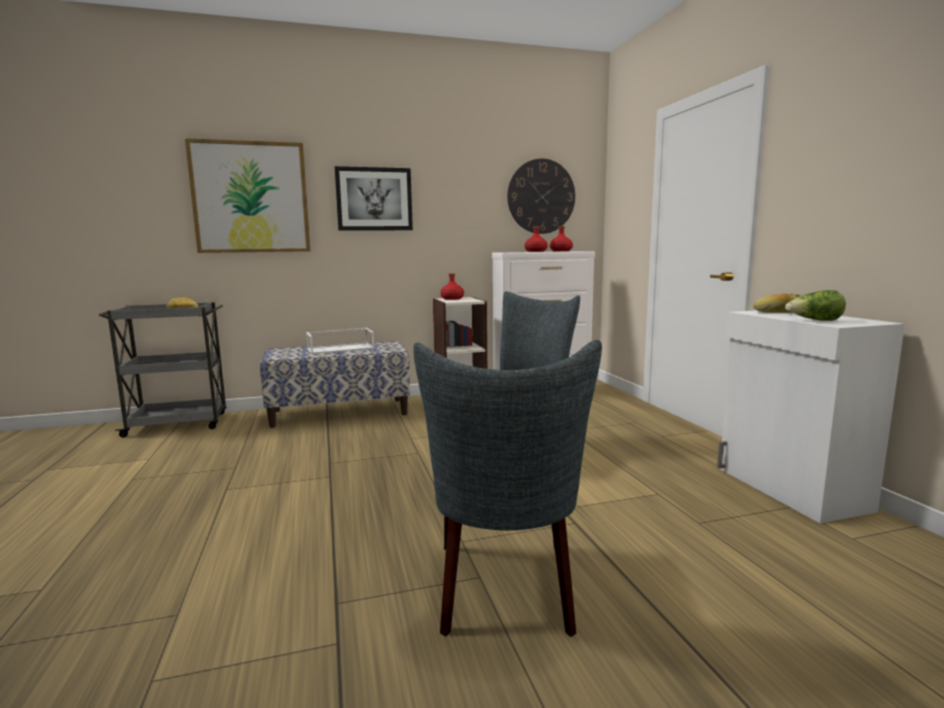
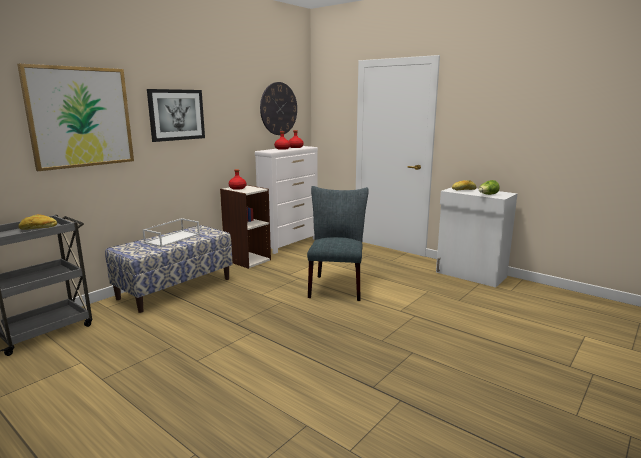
camera: 35 degrees left, 5 degrees up
grey chair [413,340,602,637] -> none

